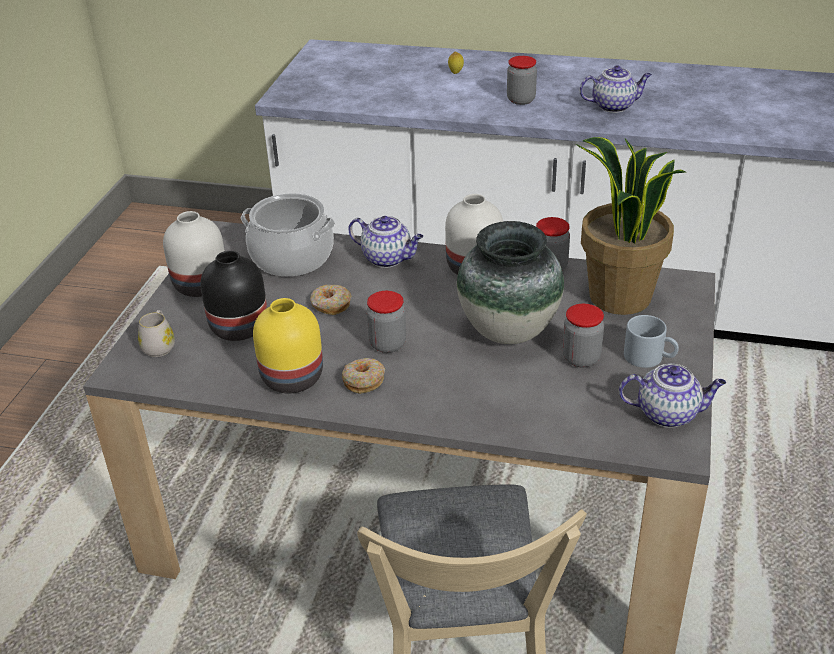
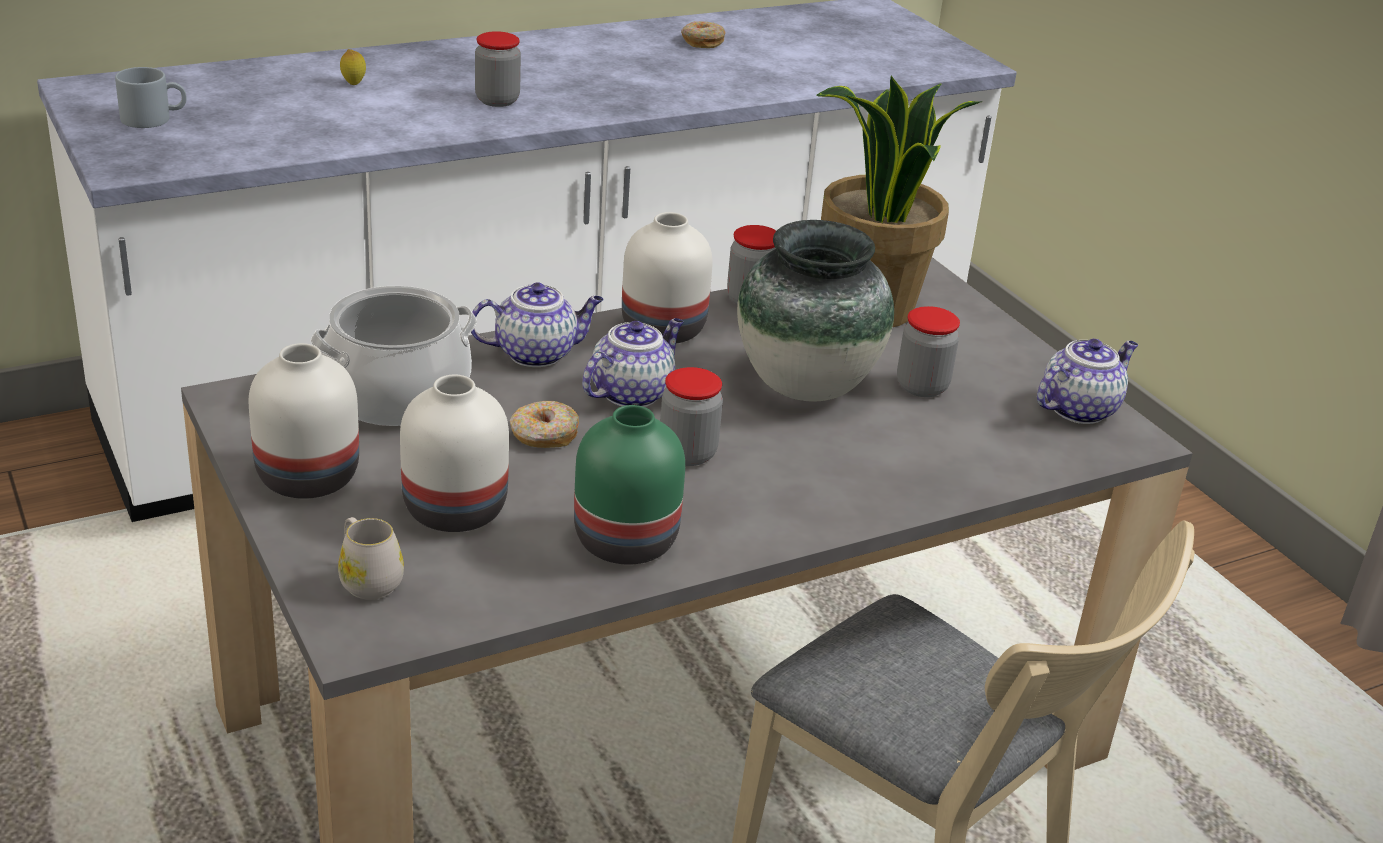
camera: 45 degrees left, 5 degrees down
black vase [200,251,267,341] -> white vase [400,375,509,532]
yellow vase [253,298,323,393] -> green vase [574,405,685,565]
donut [342,358,385,394] -> donut moved to [681,21,725,48]
teapot [579,66,652,113] -> teapot moved to [582,318,684,407]
grey mug [624,315,679,368] -> grey mug moved to [115,67,187,128]

